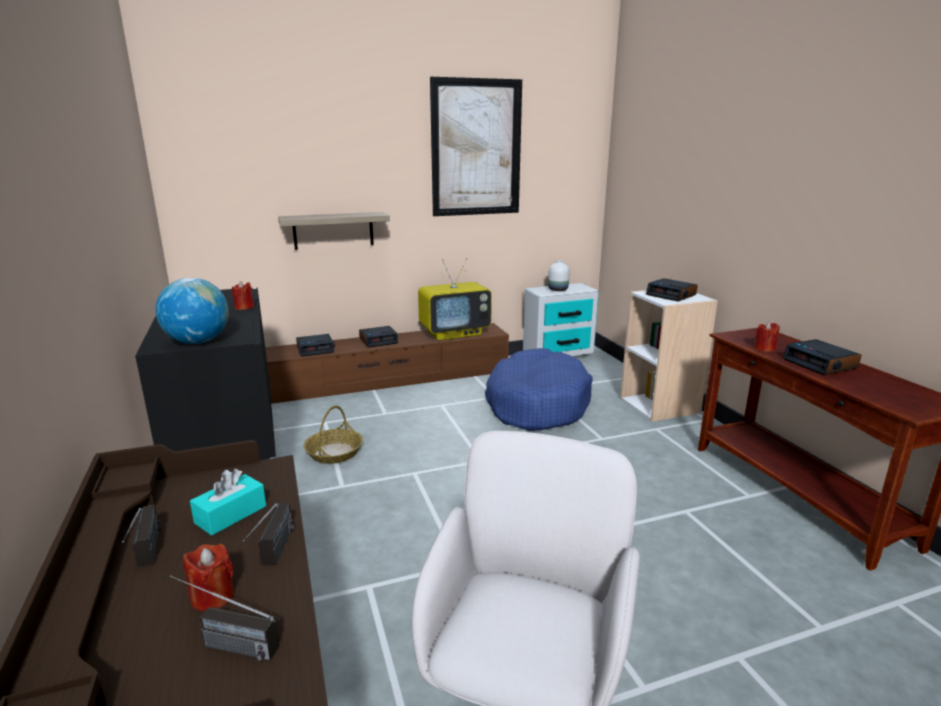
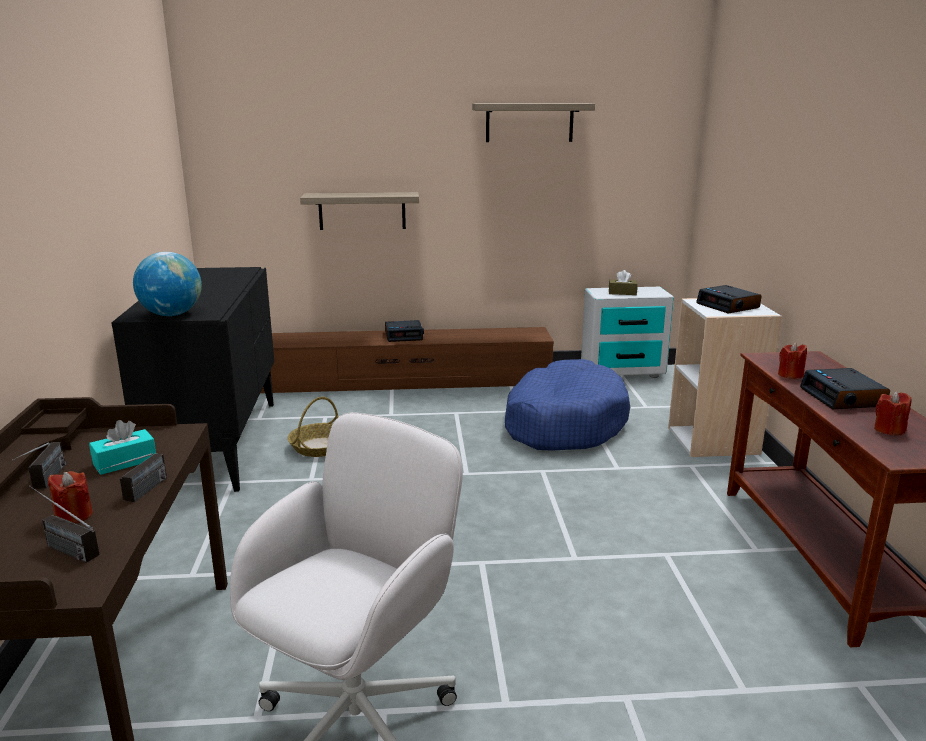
camera: 15 degrees right, 0 degrees up
red candle [232,281,254,310] -> red candle moved to [874,391,912,435]
alarm clock [296,334,335,357] -> none
television [418,258,492,340] -> none
picture [430,77,522,216] -> shelf [472,103,595,142]
white vase [548,260,570,291] -> brown tissue box [609,270,638,295]

